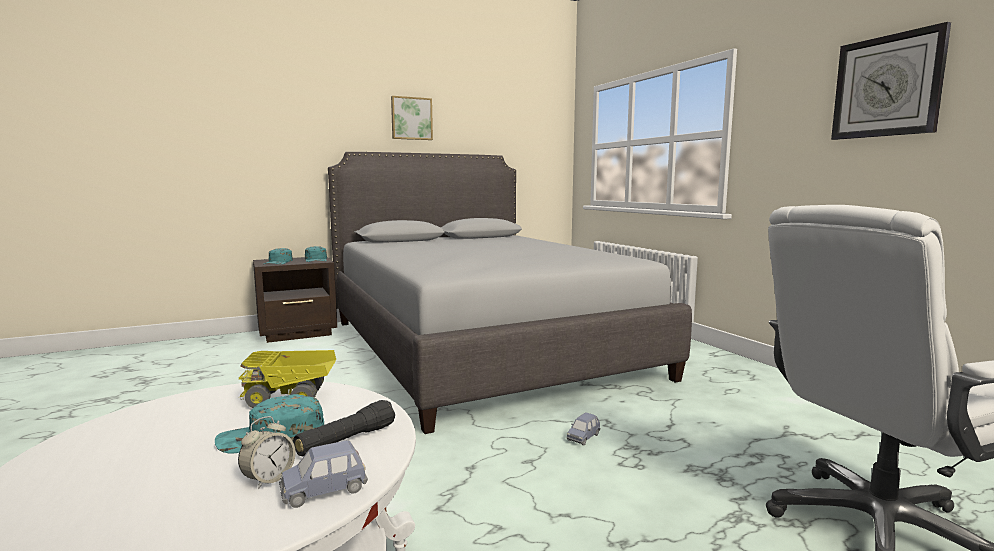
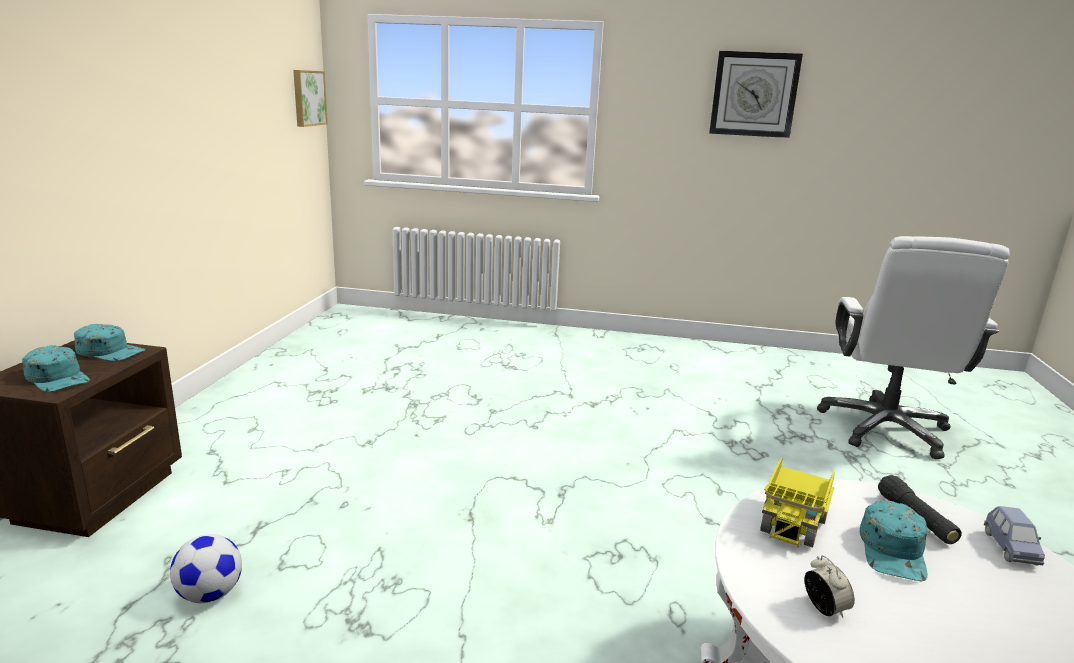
camera: 55 degrees left, 10 degrees up
alarm clock [238,416,296,489] -> alarm clock moved to [804,555,855,618]
grey bed [328,152,692,434] -> none
picture [391,96,433,140] -> picture moved to [293,70,328,127]
blue toy car [566,412,600,446] -> none
none -> football [170,534,242,603]

